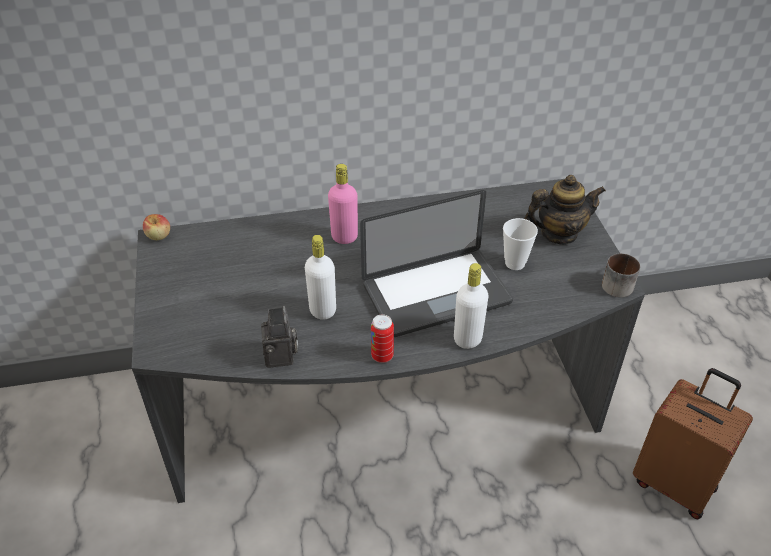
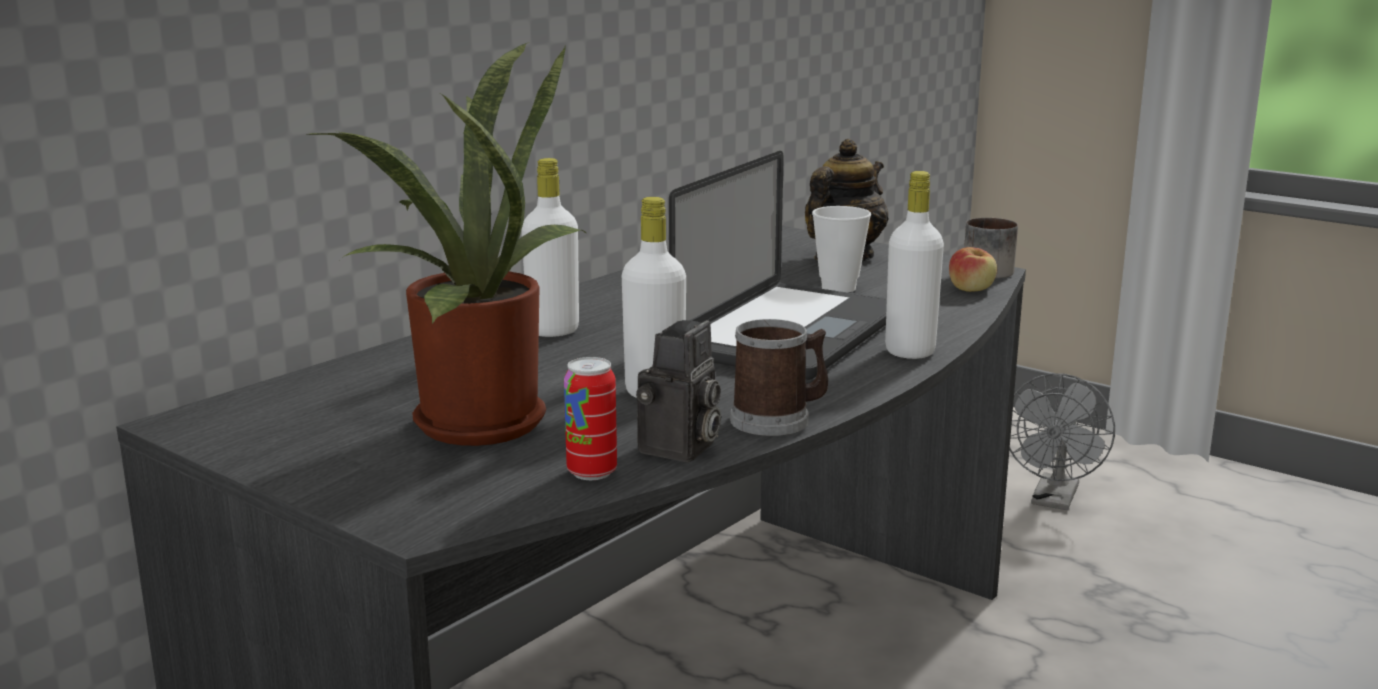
camera: 40 degrees left, 25 degrees down
apple [143,214,170,240] -> apple moved to [949,247,997,292]
camera [261,306,298,368] -> camera turned 75 degrees clockwise [636,320,721,462]
pink bottle [328,164,358,244] -> white bottle [522,158,579,337]
can [371,314,394,363] -> can moved to [564,357,617,480]
brown suitcase [633,368,753,520] -> none
none -> potted plant [306,42,587,446]
none -> mug [730,319,828,436]
none -> grey fan [1009,373,1115,510]

